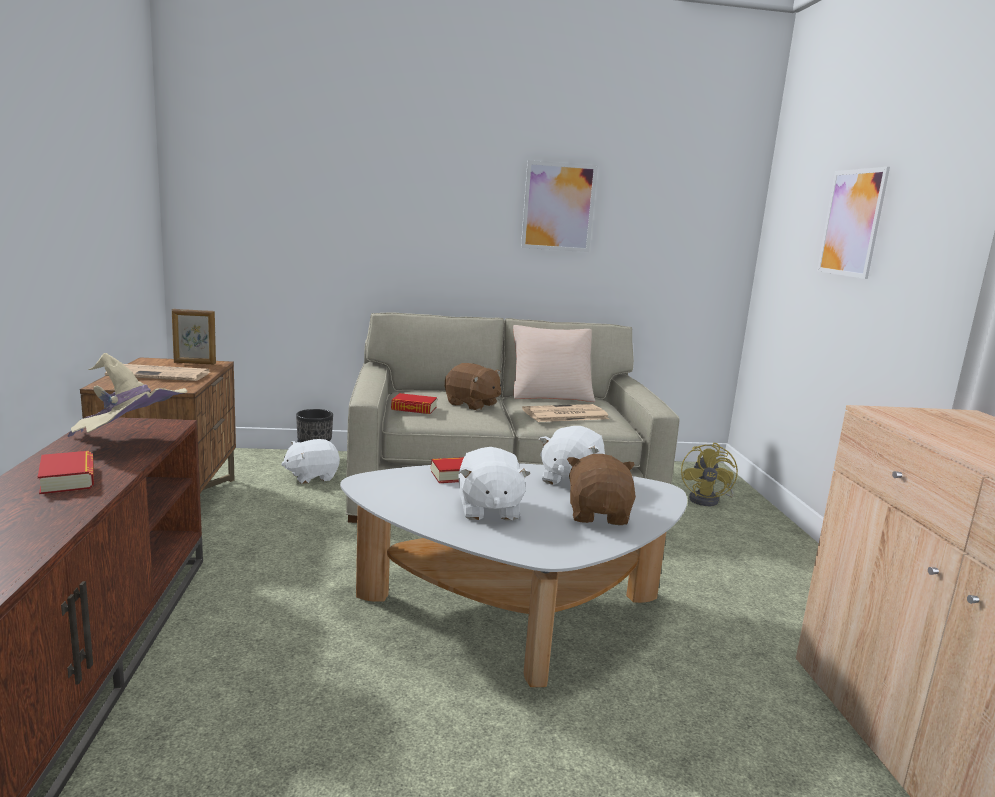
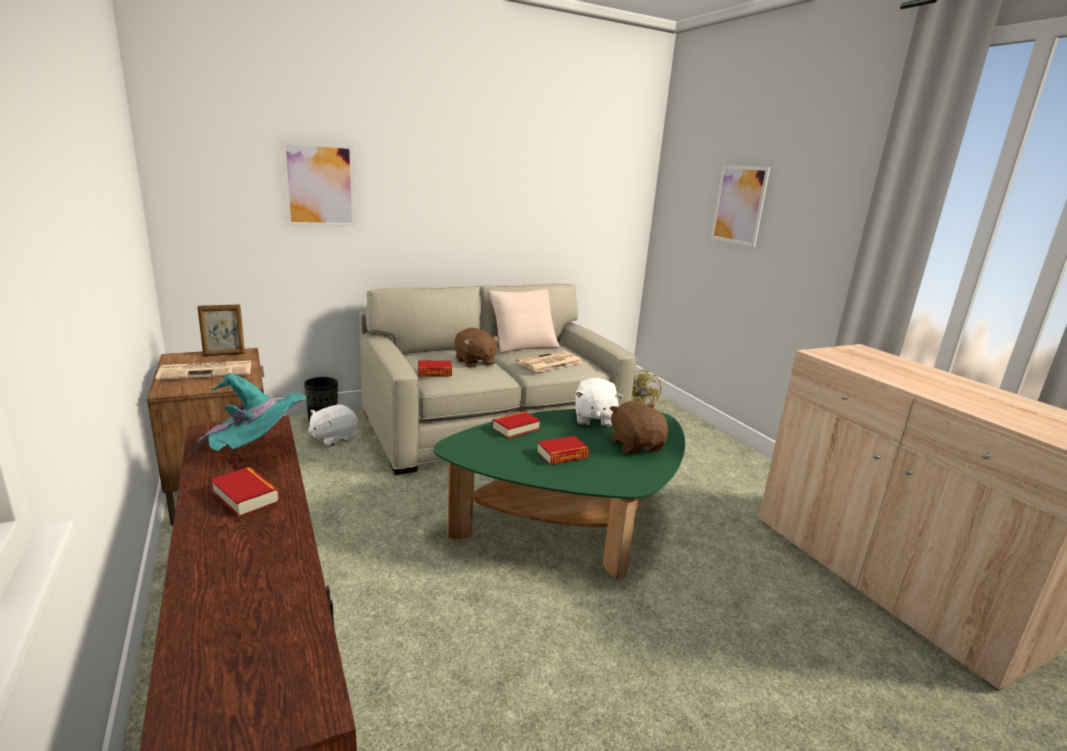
camera: 20 degrees left, 5 degrees up
beige hat [68,353,187,437] -> turquoise hat [191,373,307,453]
white coffee table [340,463,687,687] -> green coffee table [434,409,685,579]
brown plush toy [445,363,501,411] -> brown plush toy turned 45 degrees clockwise [455,328,499,368]
white plush toy [458,447,531,520] -> book [537,436,589,465]
picture [521,160,598,252] -> picture moved to [281,140,356,227]

